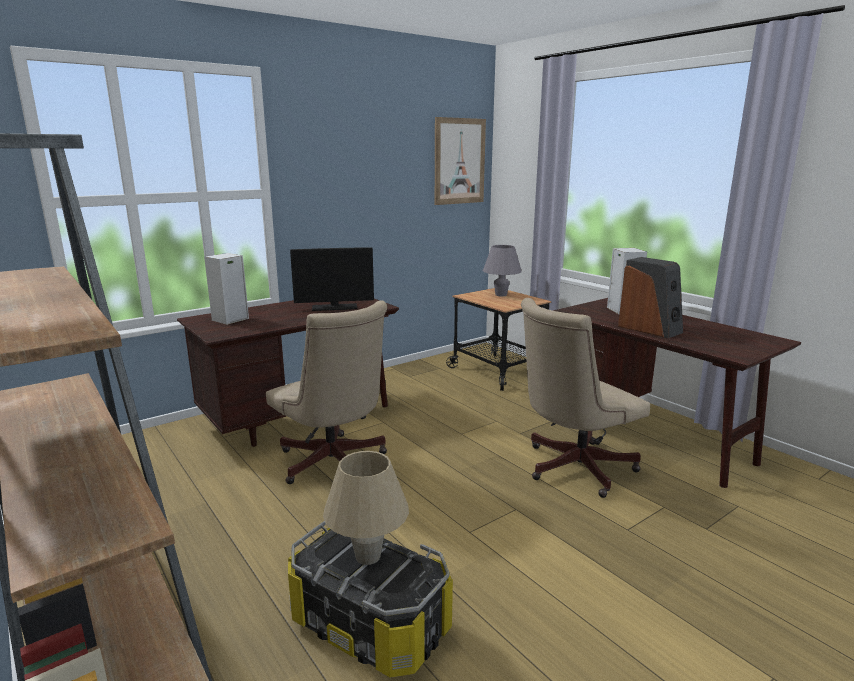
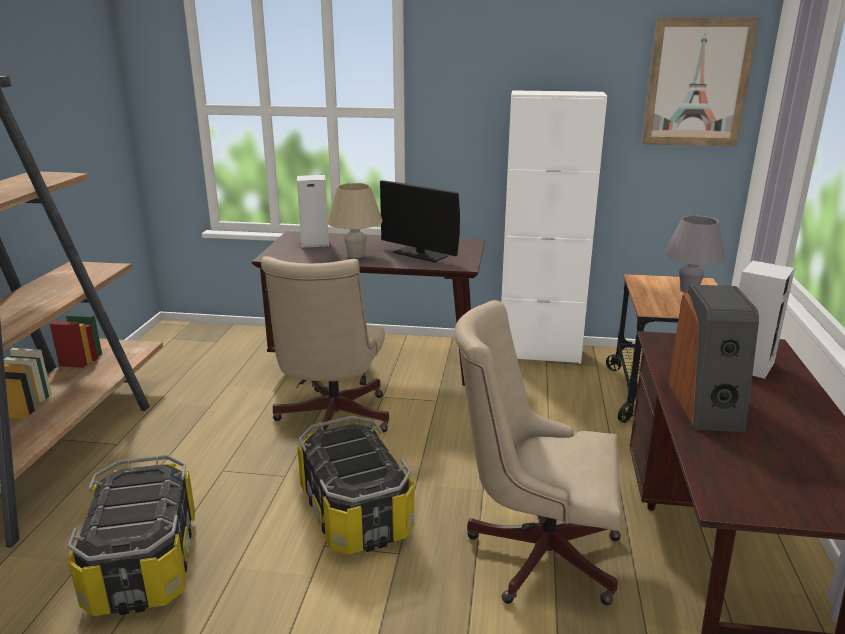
camera: 45 degrees right, 5 degrees up
beige table lamp [323,451,409,565] -> beige table lamp moved to [327,183,383,258]
none -> storage box [297,416,414,555]
none -> white cabinet [501,90,607,364]

